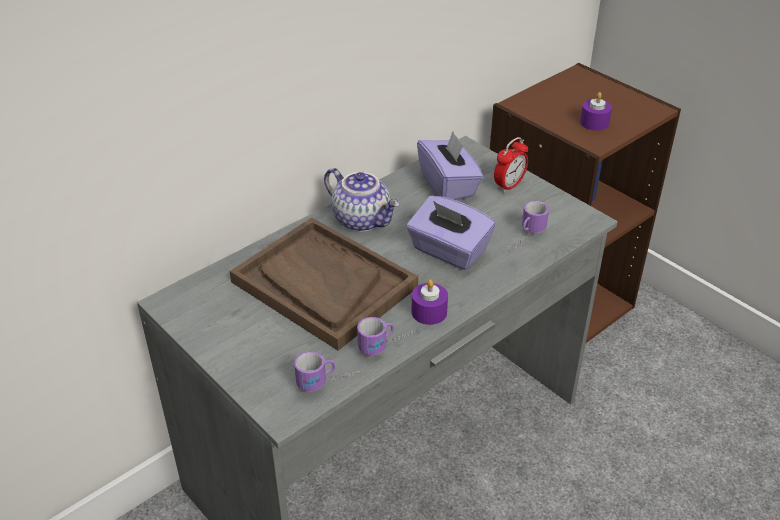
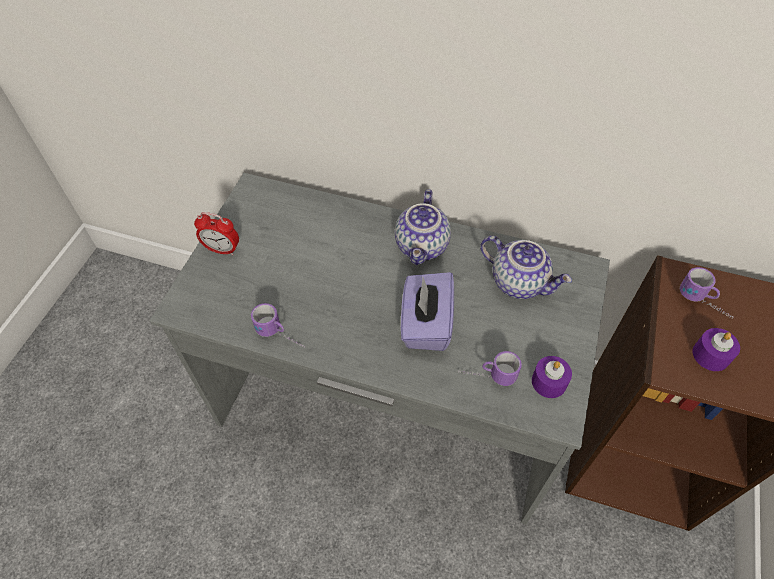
camera: 60 degrees right, 15 degrees up
brown tray [229,217,418,351] -> none
mug [294,351,360,391] -> mug moved to [680,267,733,319]
purple candle [411,280,448,325] -> purple candle moved to [532,356,572,398]
purple tissue box [417,131,483,200] -> teapot [480,236,572,299]
alarm clock [494,137,528,193] -> alarm clock moved to [194,212,239,255]

